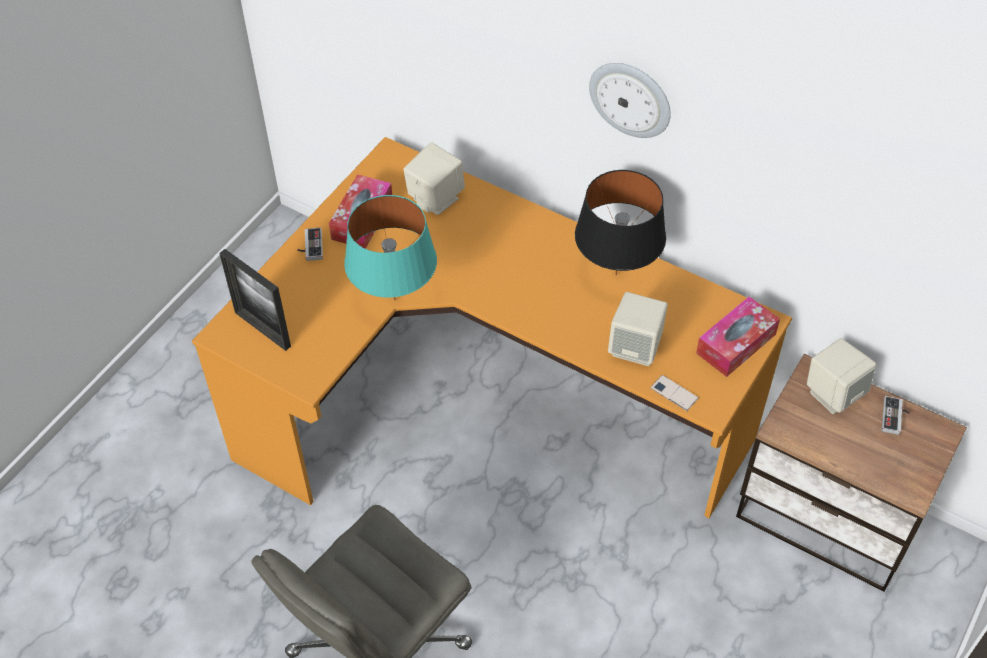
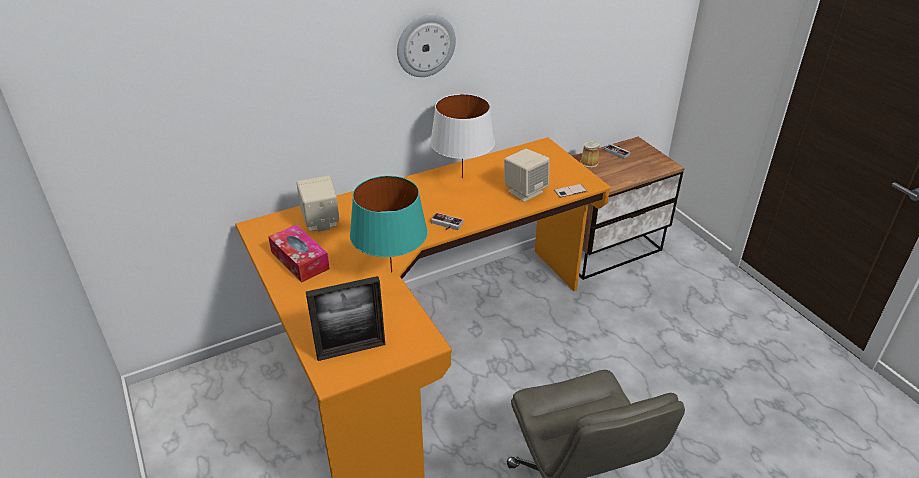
camera: 60 degrees left, 15 degrees down
game controller [297,228,323,261] -> game controller moved to [431,213,463,230]
black table lamp [575,170,666,275] -> white table lamp [430,94,495,178]
tissue box [696,296,780,377] -> none
beige speaker [807,338,876,414] -> mug [580,141,600,168]

